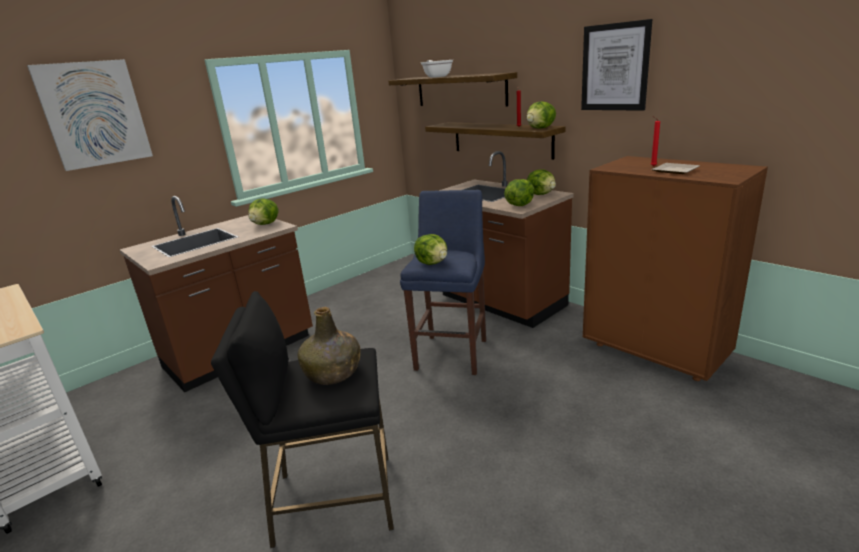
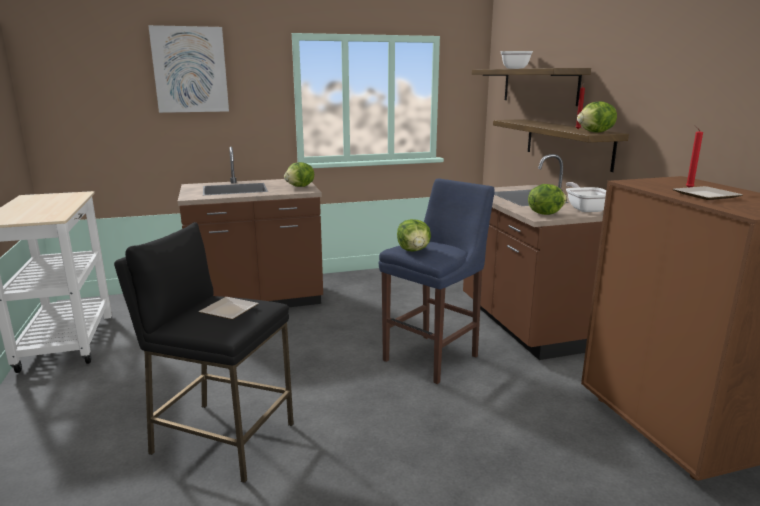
camera: 25 degrees right, 5 degrees down
green bottle [298,307,360,385] -> plate [199,297,259,320]
lettuce [527,169,556,195] -> frying pan [566,182,606,212]
picture [581,19,652,111] -> none

